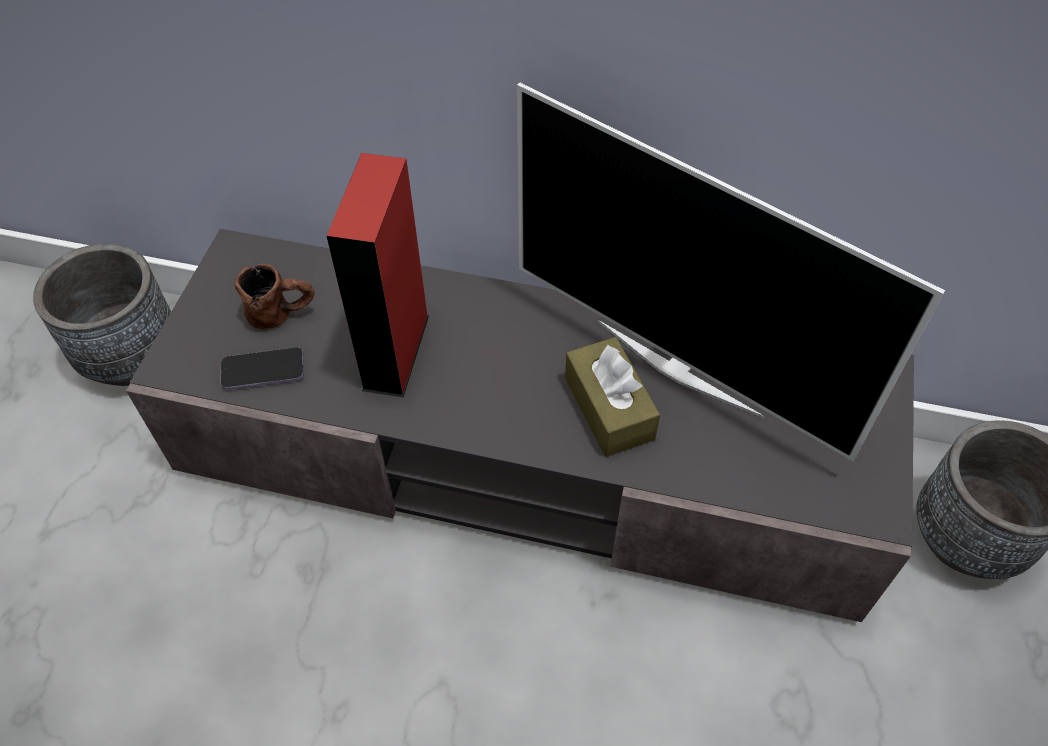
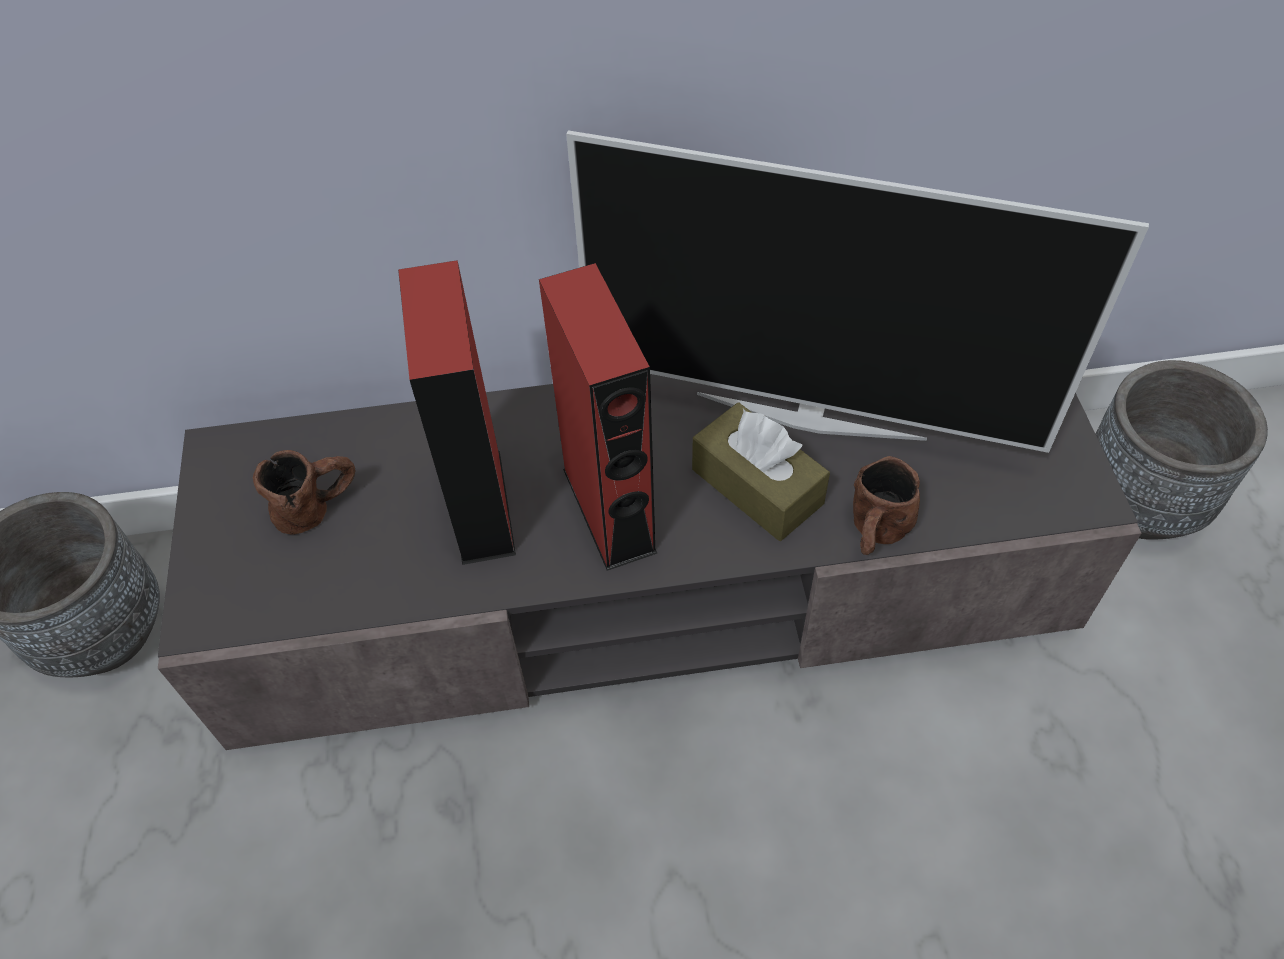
camera: 20 degrees left, 0 degrees up
phone [220,347,304,390] -> none
none -> red speaker [539,263,657,571]
none -> brown mug [853,456,920,555]

